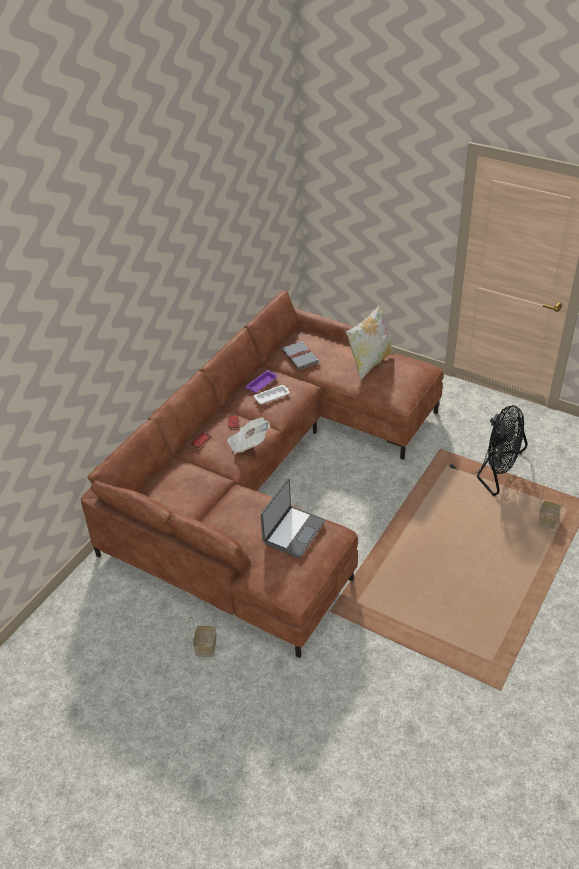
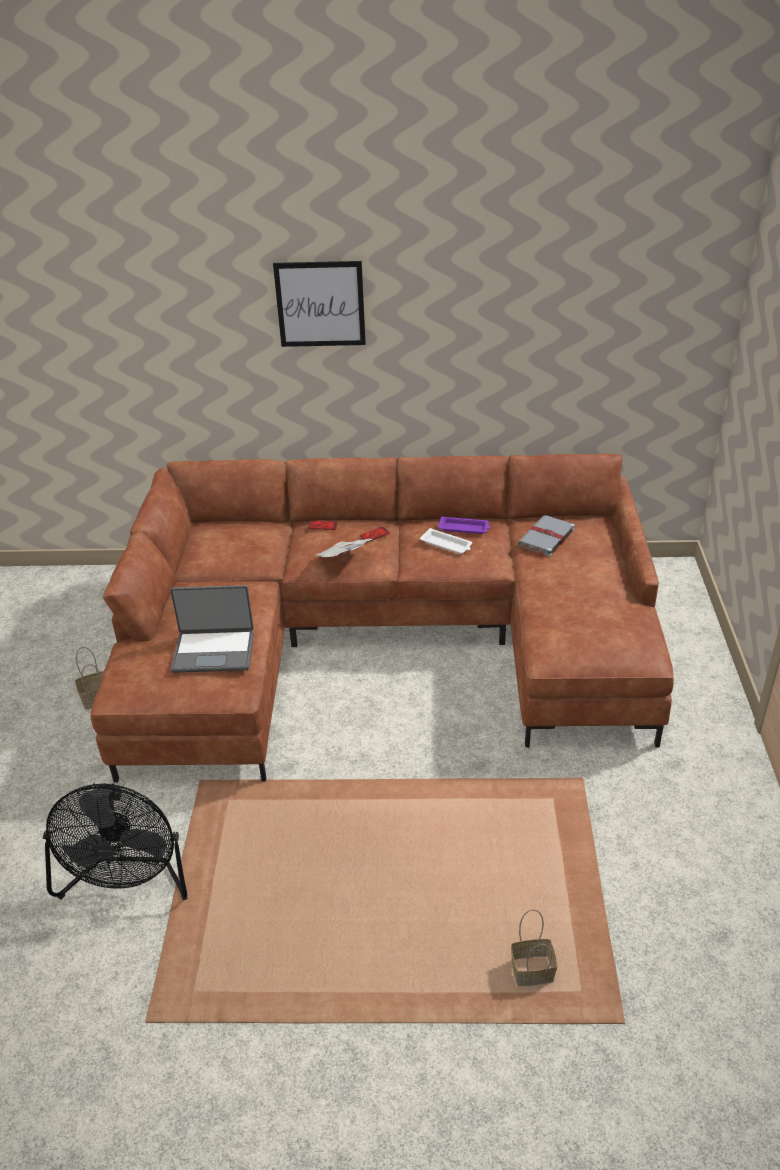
camera: 60 degrees right, 5 degrees down
pillow [346,303,393,381] -> none
black fan [449,405,528,497] -> black fan moved to [43,783,188,900]
none -> picture [273,261,366,347]

